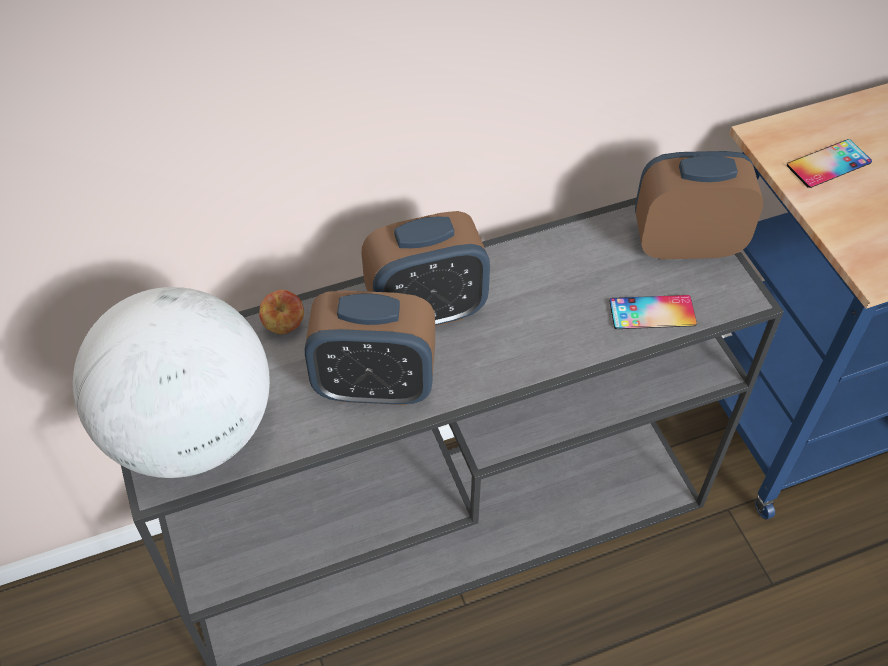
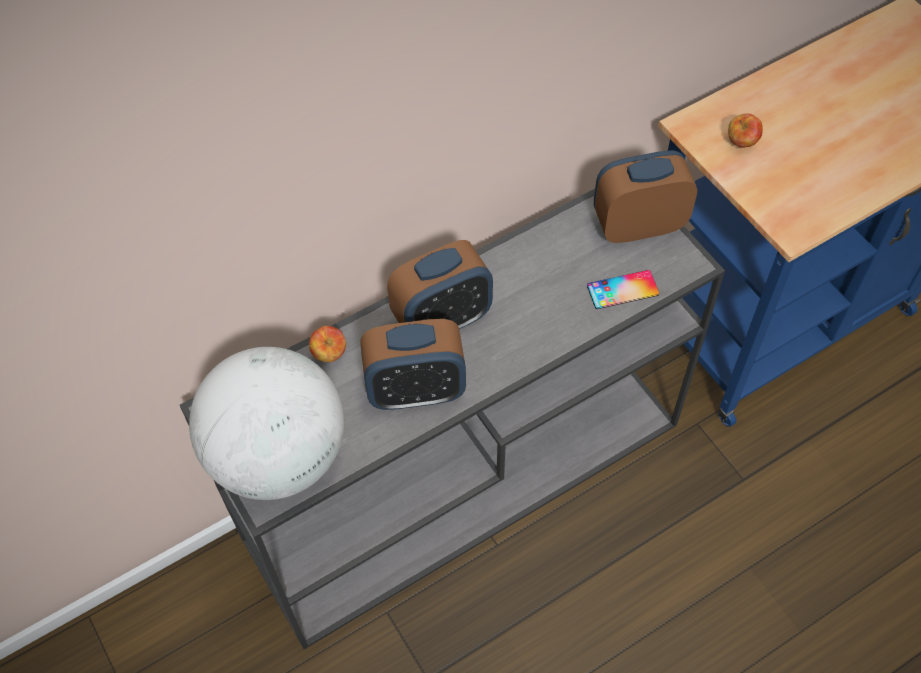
camera: 10 degrees left, 5 degrees up
phone [787,139,872,188] -> apple [728,113,763,148]

